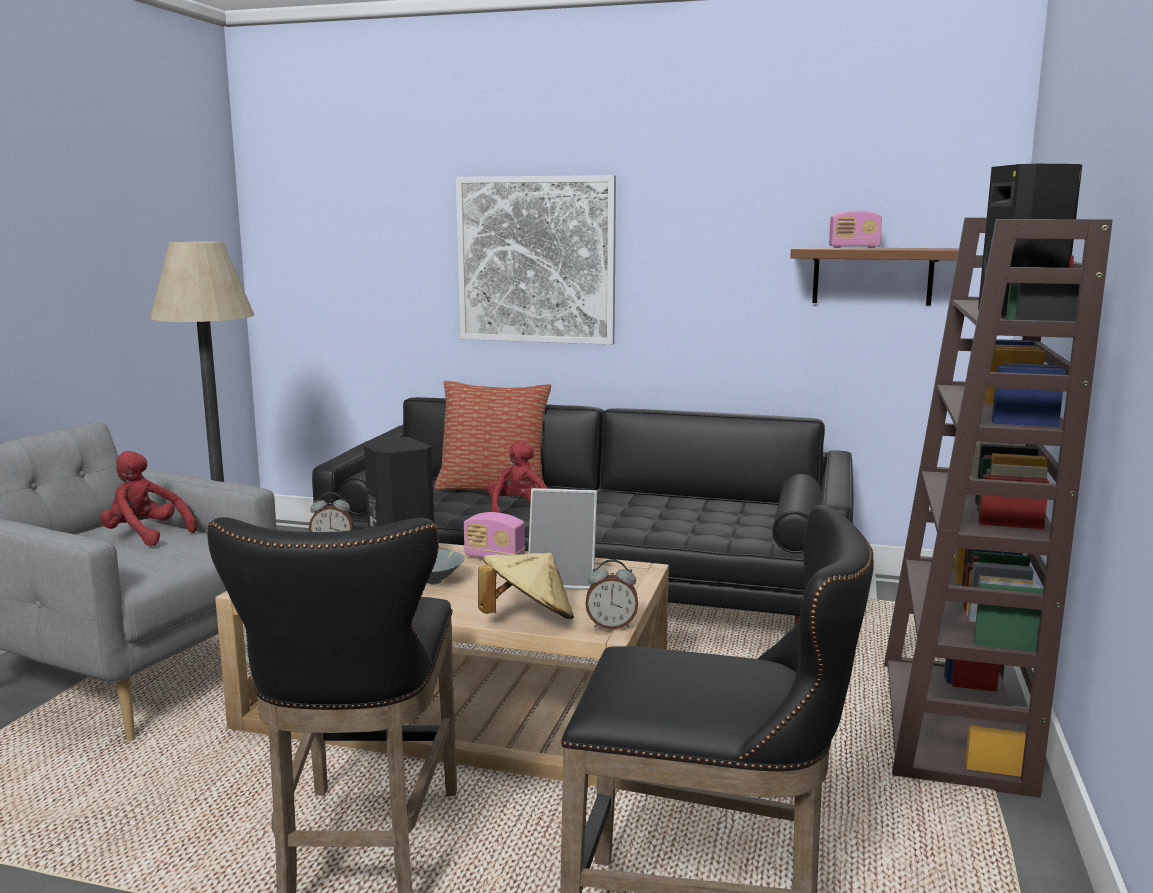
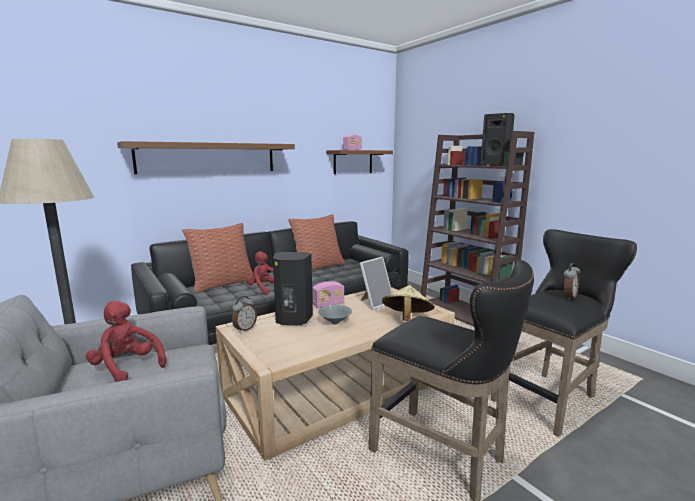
camera: 50 degrees left, 0 degrees up
red plush toy [100,451,197,546] -> red plush toy turned 60 degrees clockwise [86,301,166,382]
picture [456,175,616,345] -> brown shelf [117,141,295,174]
alarm clock [585,559,638,630] -> alarm clock moved to [564,263,580,300]
none -> pillow [288,214,345,270]

